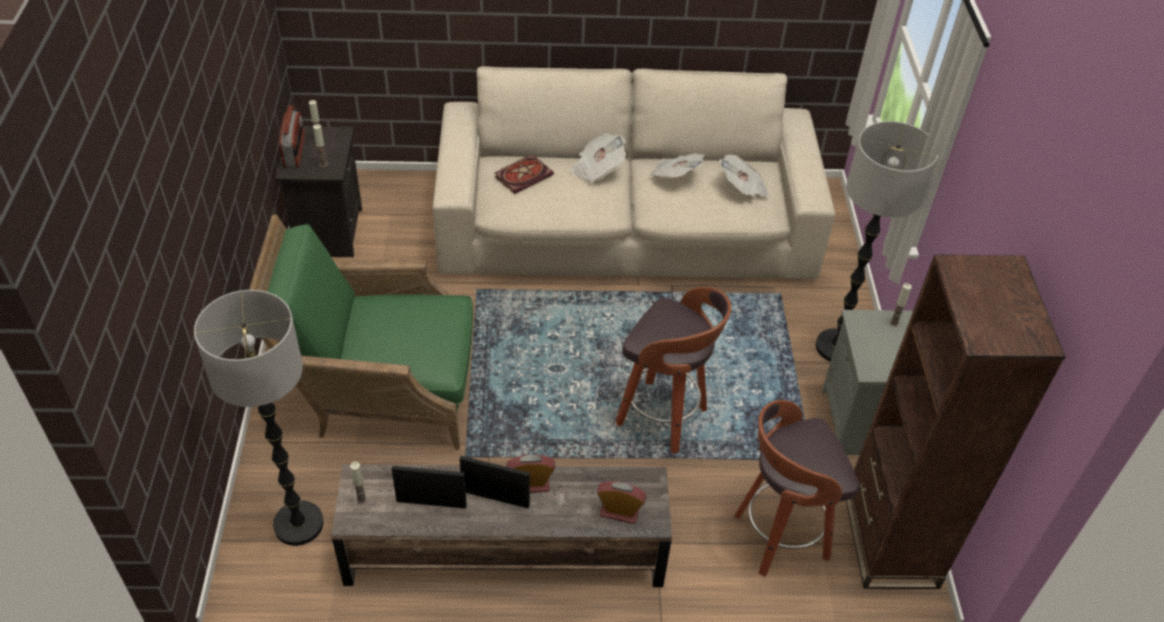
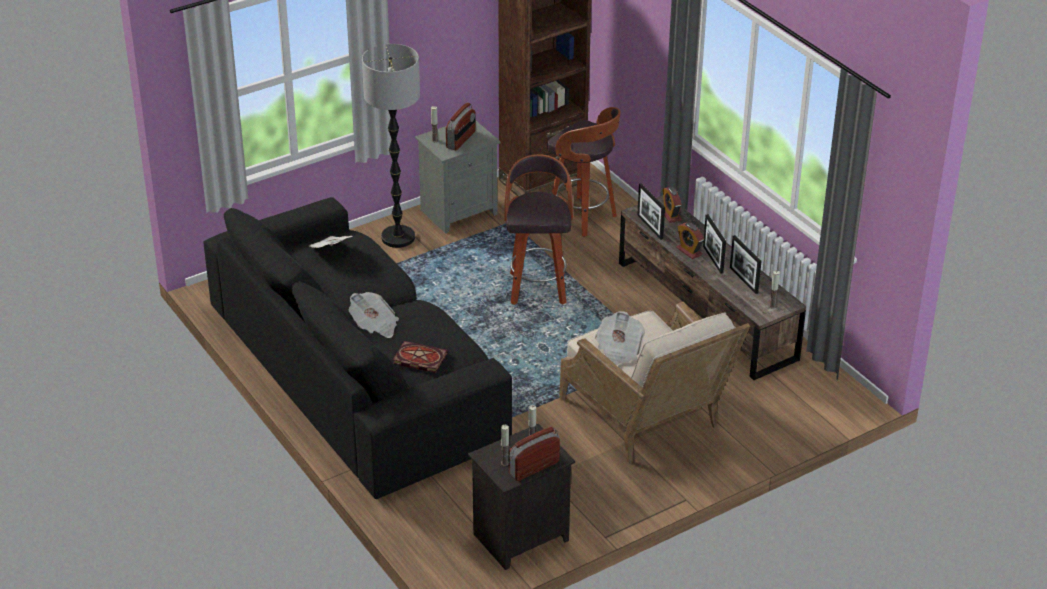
camera: 120 degrees left, 10 degrees down
floor lamp [194,290,324,546] -> none
green armchair [249,214,473,450] -> beige armchair [559,302,750,464]
beige sofa [433,66,835,279] -> black sofa [203,197,512,499]
newspaper [650,153,705,178] -> newspaper moved to [595,311,645,365]
none -> radio [446,102,476,150]
none -> picture frame [637,183,665,240]

